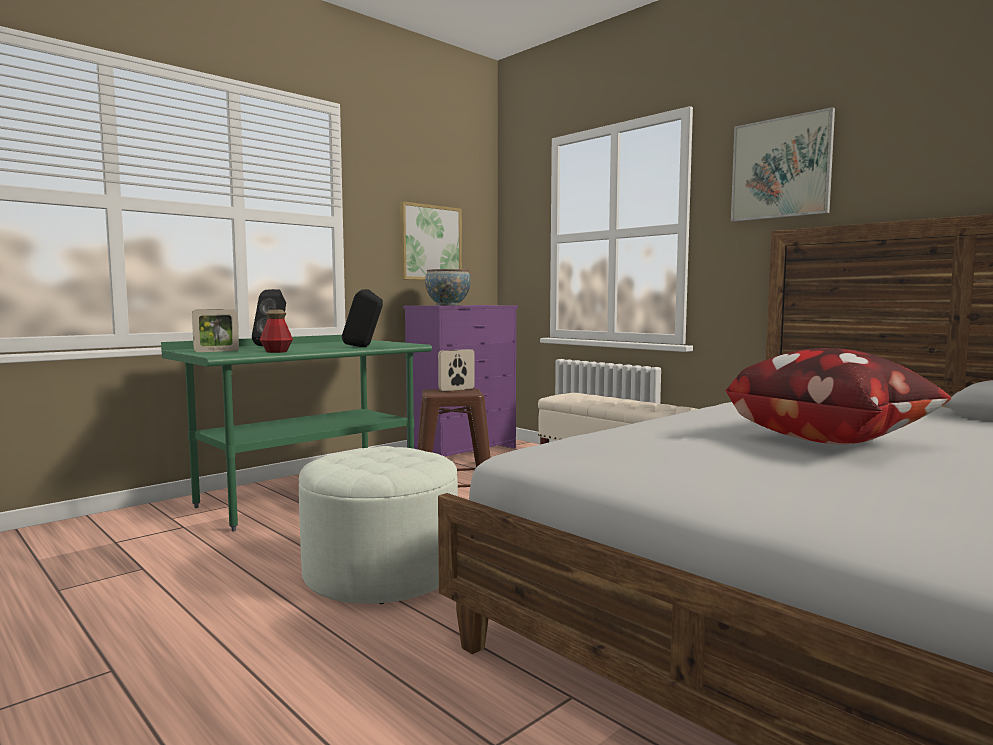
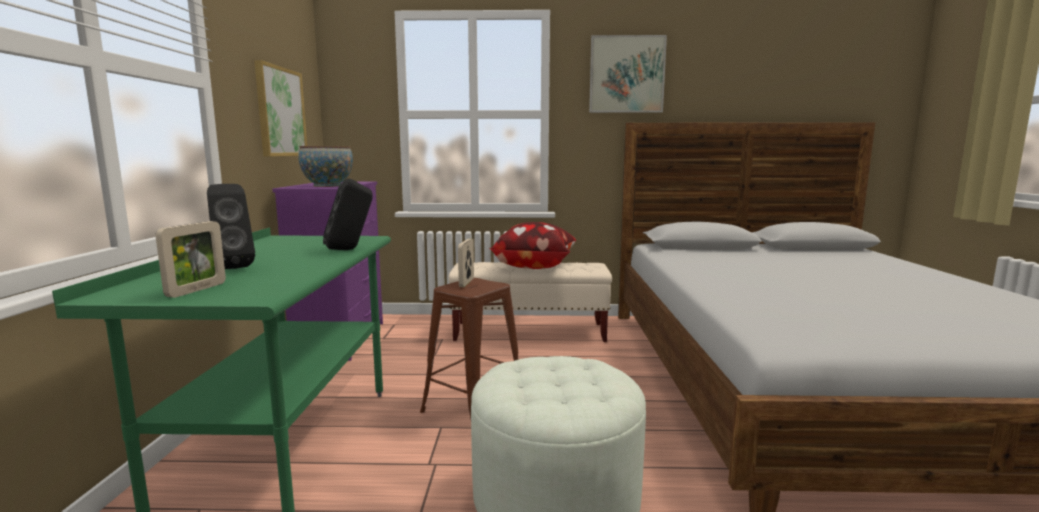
camera: 45 degrees left, 5 degrees up
bottle [260,310,293,353] -> none
pillow [725,348,951,444] -> pillow moved to [489,222,576,269]

